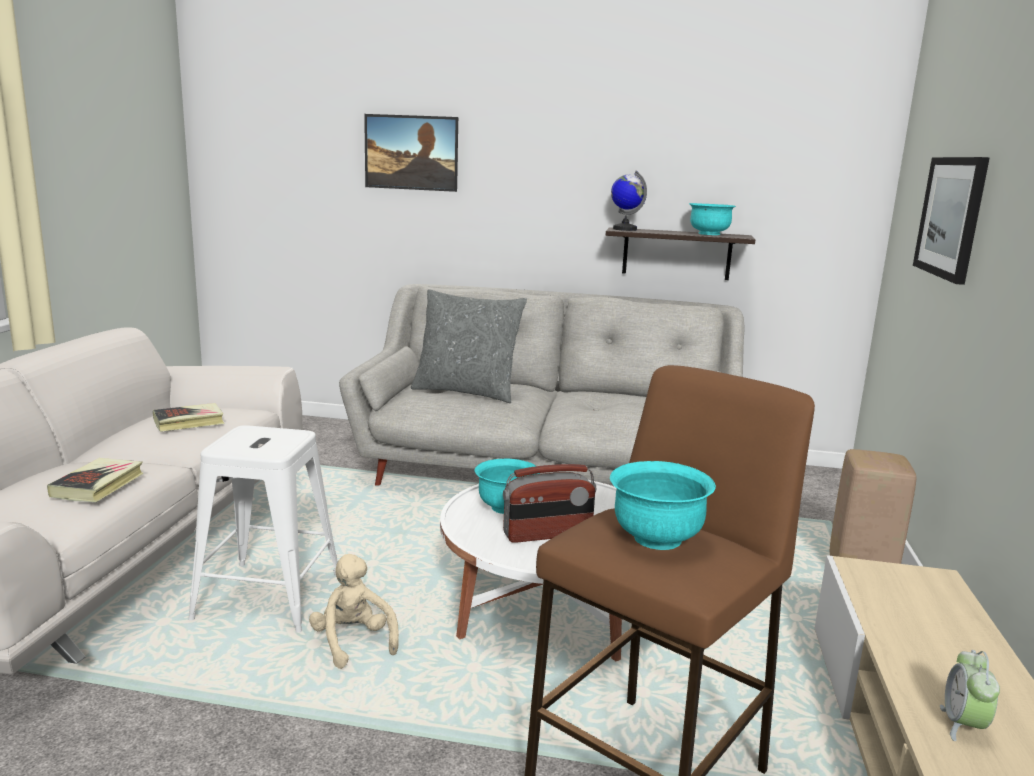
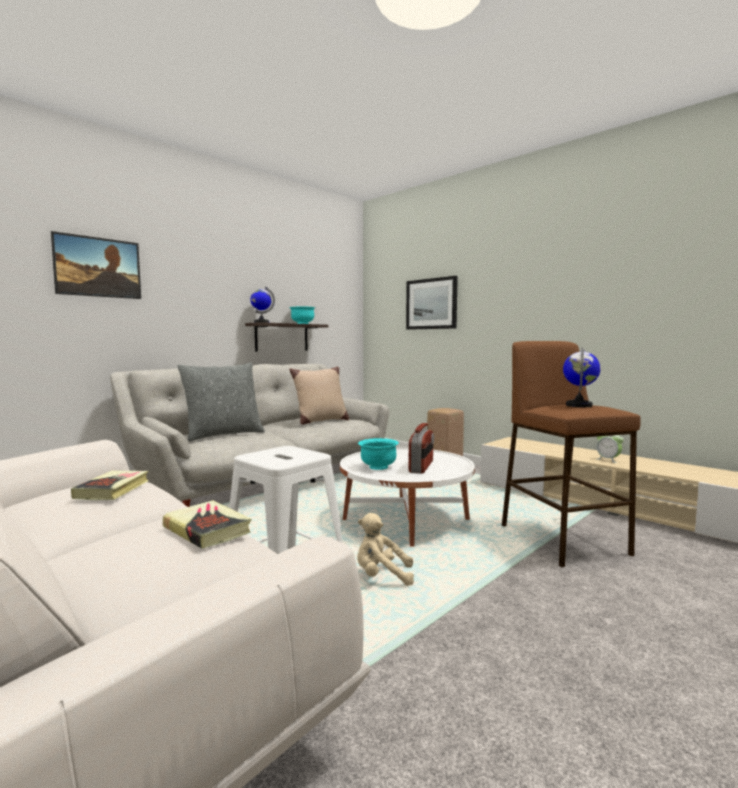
camera: 55 degrees left, 10 degrees down
turquoise bowl [610,461,716,550] -> globe [563,347,601,407]
none -> beige pillow [289,367,349,425]

